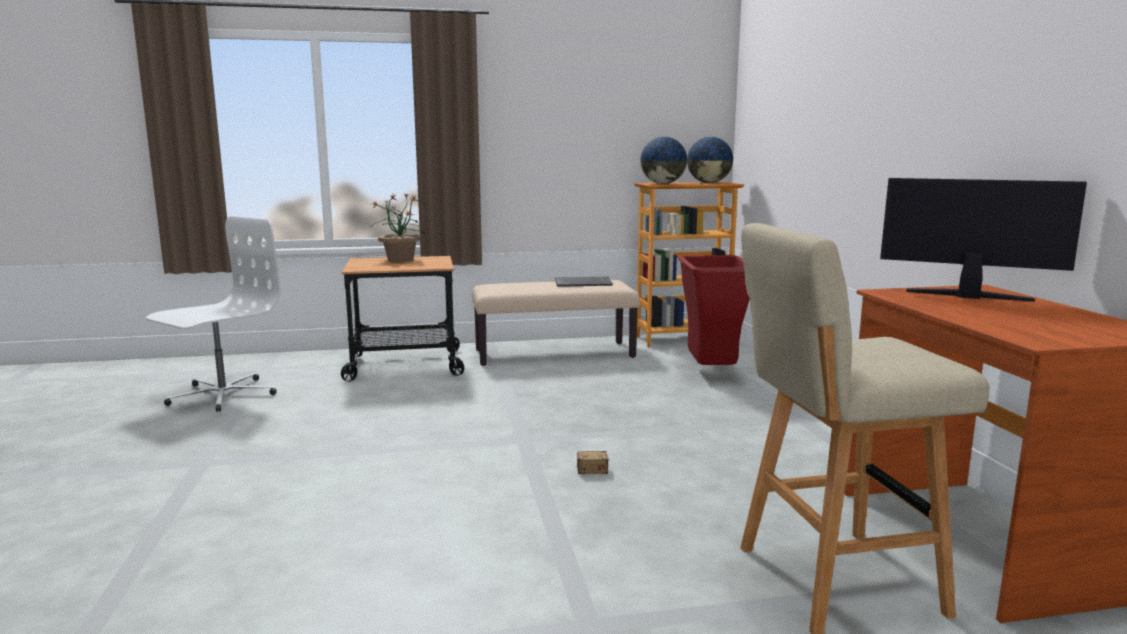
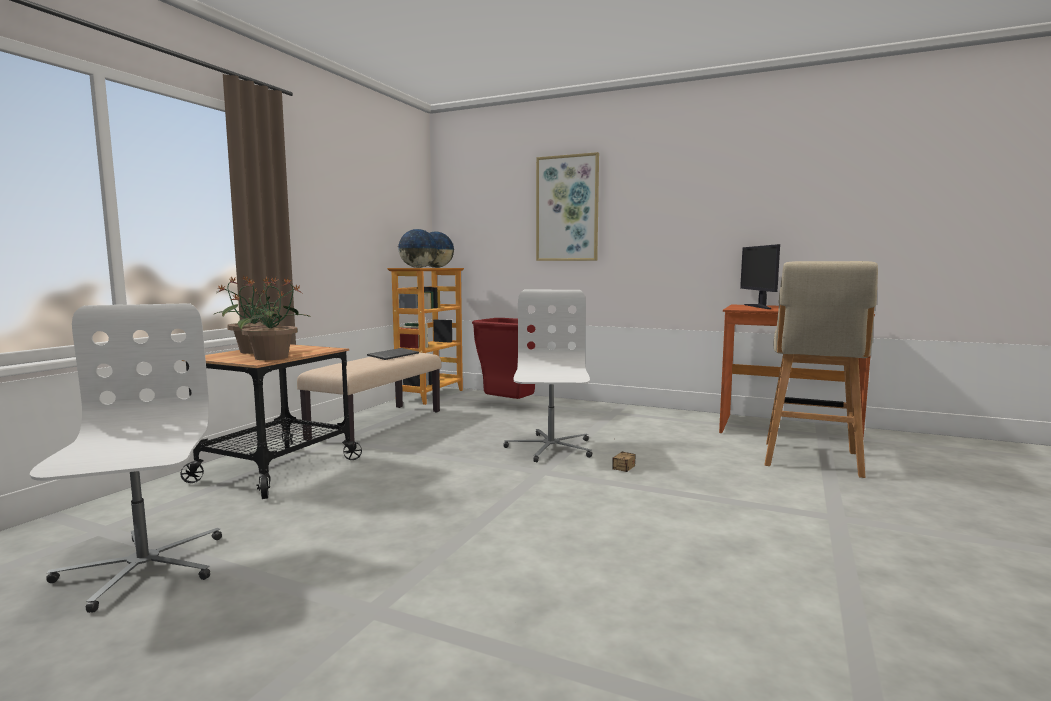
camera: 55 degrees left, 5 degrees down
monitor [880,178,1087,302] -> monitor turned 60 degrees counterclockwise [740,244,780,309]
none -> potted plant [229,277,310,360]
none -> white office chair [503,290,592,462]
none -> picture [536,152,599,261]

